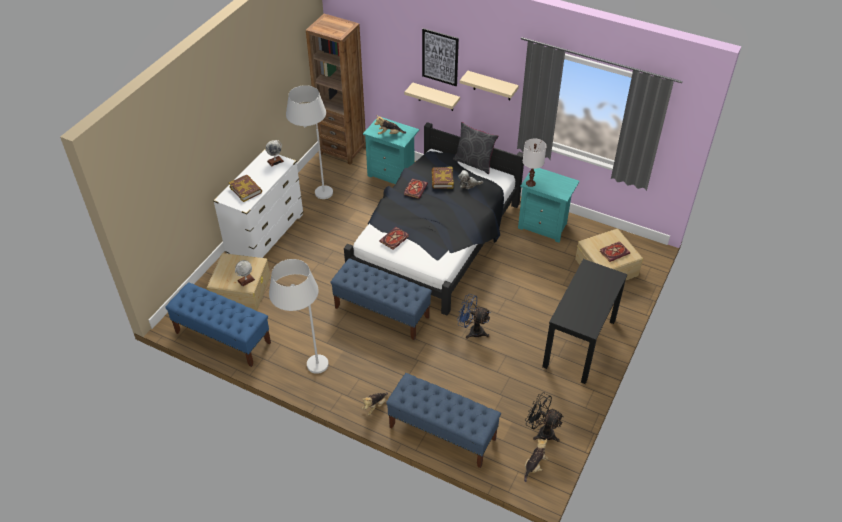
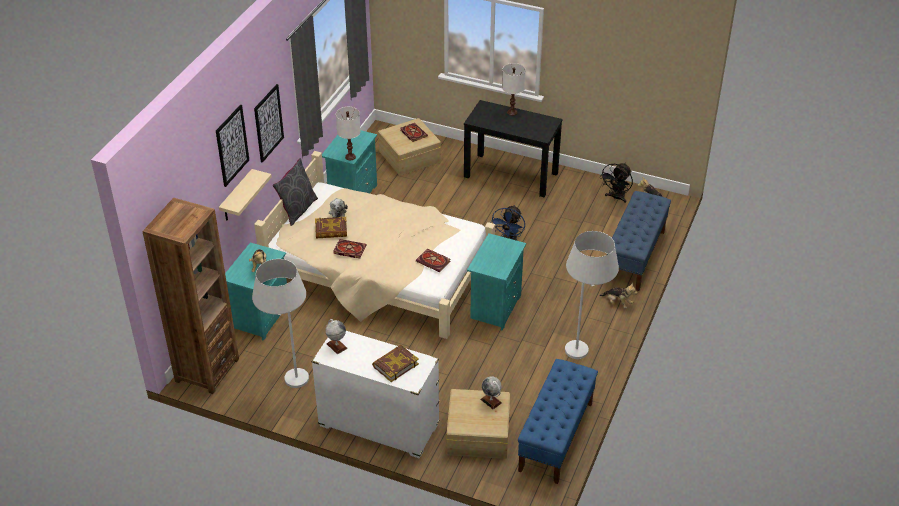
camera: 95 degrees left, 5 degrees down
blue bench [330,258,432,340] -> turquoise nightstand [467,233,526,331]
black bed [344,122,524,315] -> beige bed [254,151,495,339]
beige shelf [460,71,519,100] -> picture [254,84,284,163]
none -> white table lamp [502,63,525,116]

